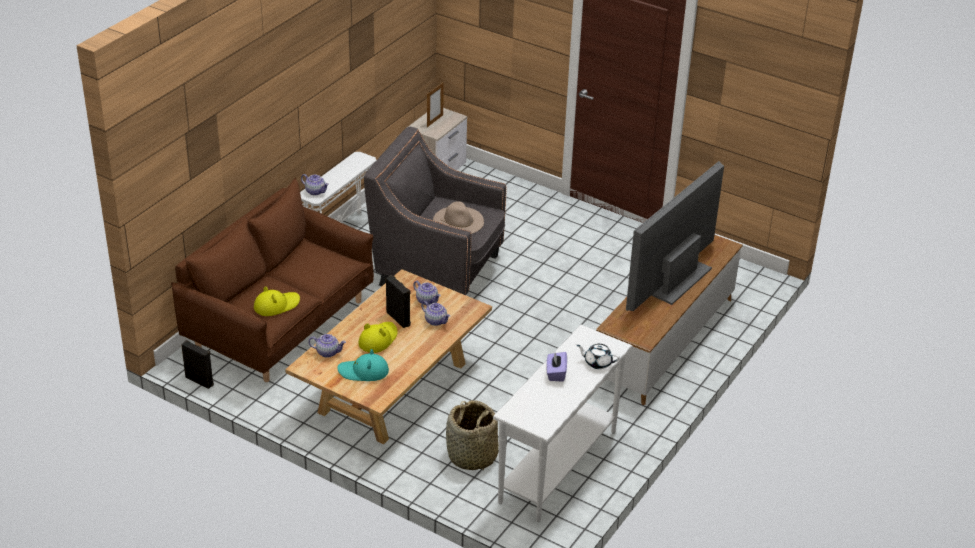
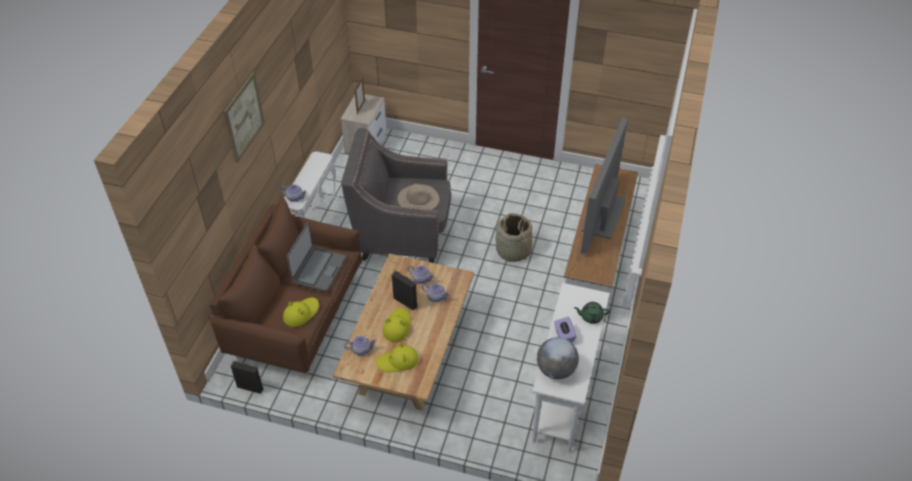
camera: 15 degrees left, 10 degrees up
turquoise hat [337,349,389,381] -> yellow hat [376,343,419,373]
basket [446,400,499,470] -> basket moved to [495,213,532,262]
white teapot [577,344,620,369] -> green teapot [574,302,610,324]
none -> picture [223,72,265,163]
none -> laptop [286,222,346,292]
none -> globe [537,337,579,379]

